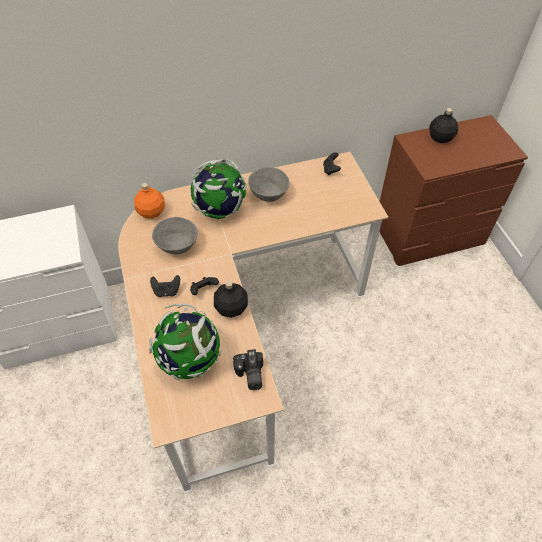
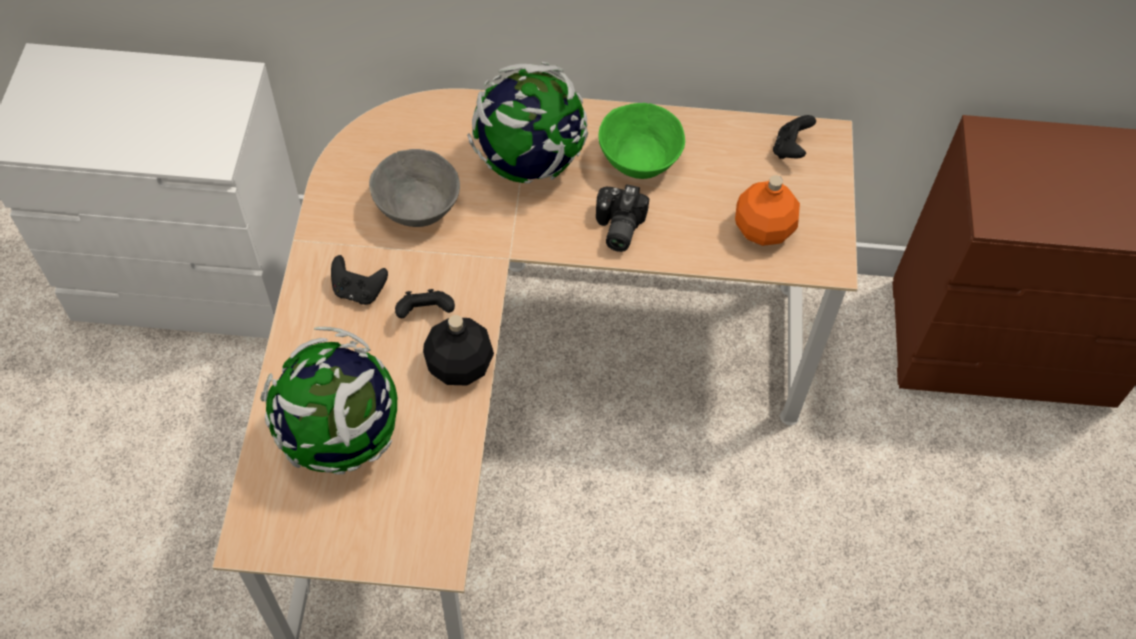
camera: 20 degrees right, 5 degrees up
orange bottle [134,183,165,219] -> orange bottle moved to [735,175,800,246]
camera [233,349,263,390] -> camera moved to [596,184,649,252]
grey bowl [248,167,289,202] -> green bowl [598,103,685,179]
black bottle [429,108,458,143] -> none

